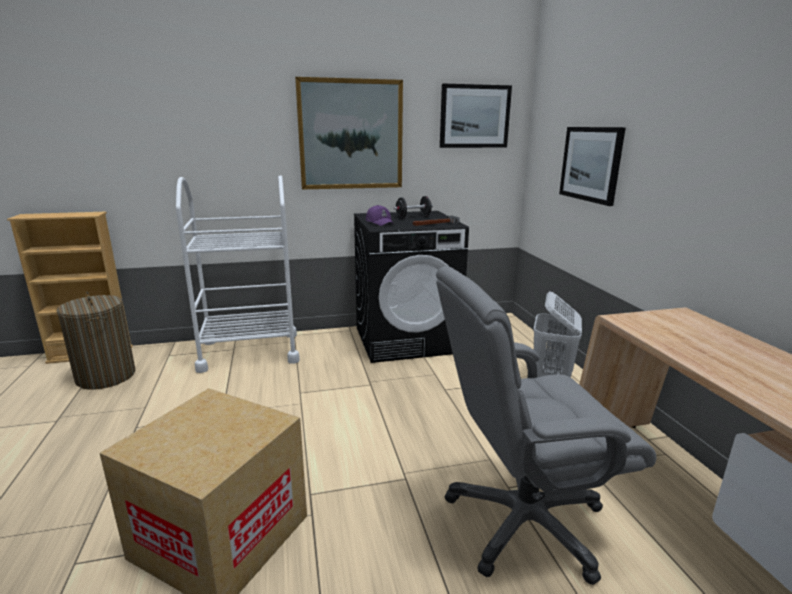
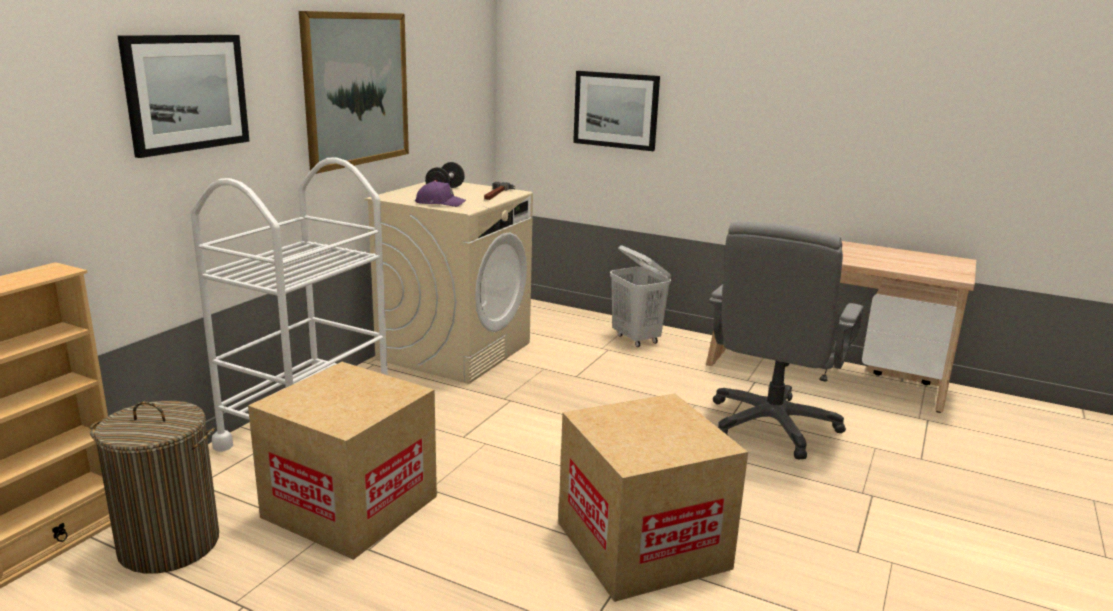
camera: 50 degrees left, 0 degrees up
black washing machine [354,211,469,363] -> beige washing machine [365,182,533,384]
picture [440,84,512,148] -> picture moved to [118,35,250,158]
none -> cardboard box [248,362,437,560]

